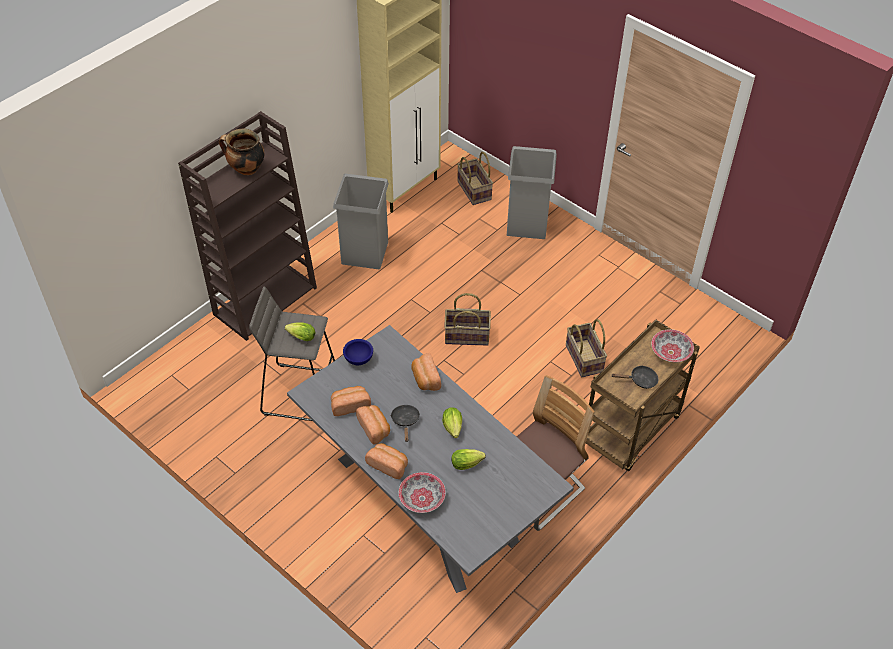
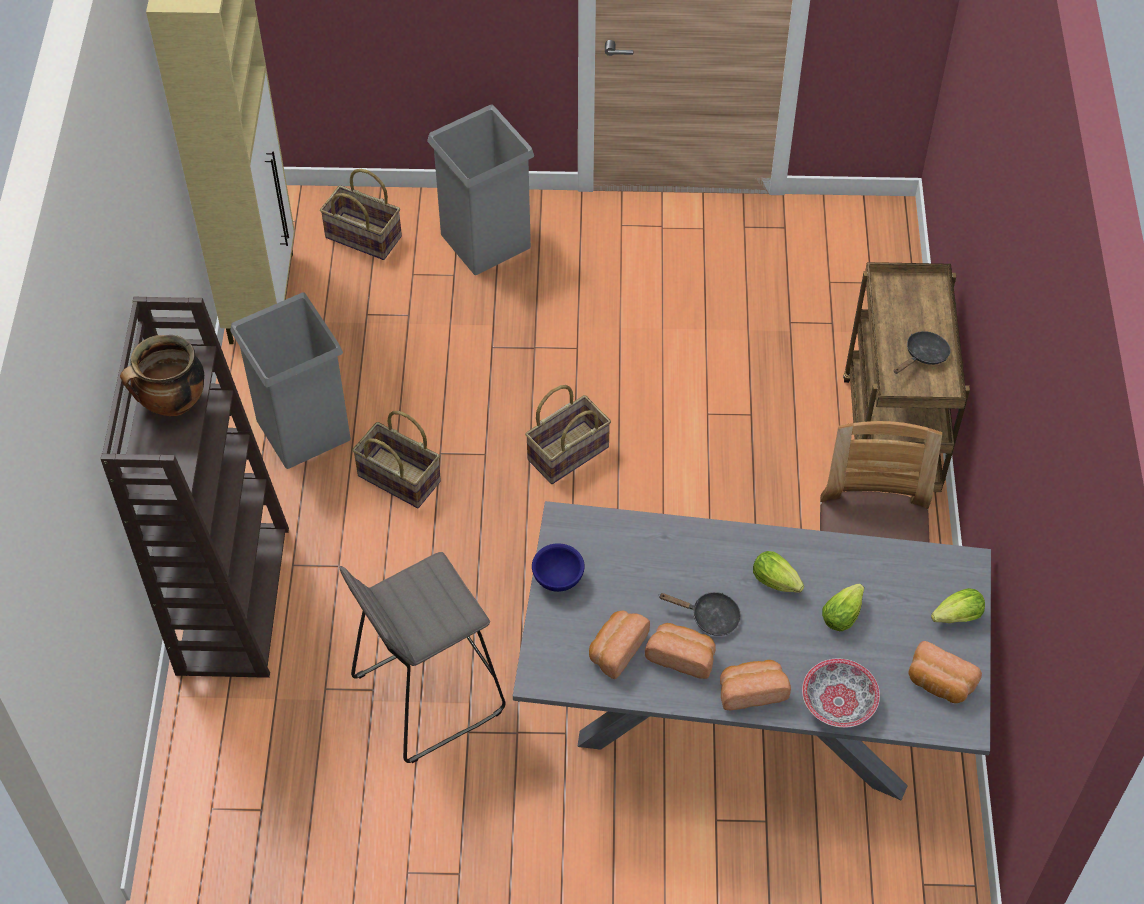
camera: 40 degrees left, 5 degrees up
lettuce [285,322,315,341] -> lettuce moved to [931,588,985,623]
black frying pan [390,405,420,442] -> black frying pan turned 150 degrees clockwise [658,592,741,636]
bread [412,353,441,391] -> bread moved to [909,641,982,703]
basket [566,319,607,377] -> basket moved to [352,411,441,508]
bowl [651,329,694,362] -> none

